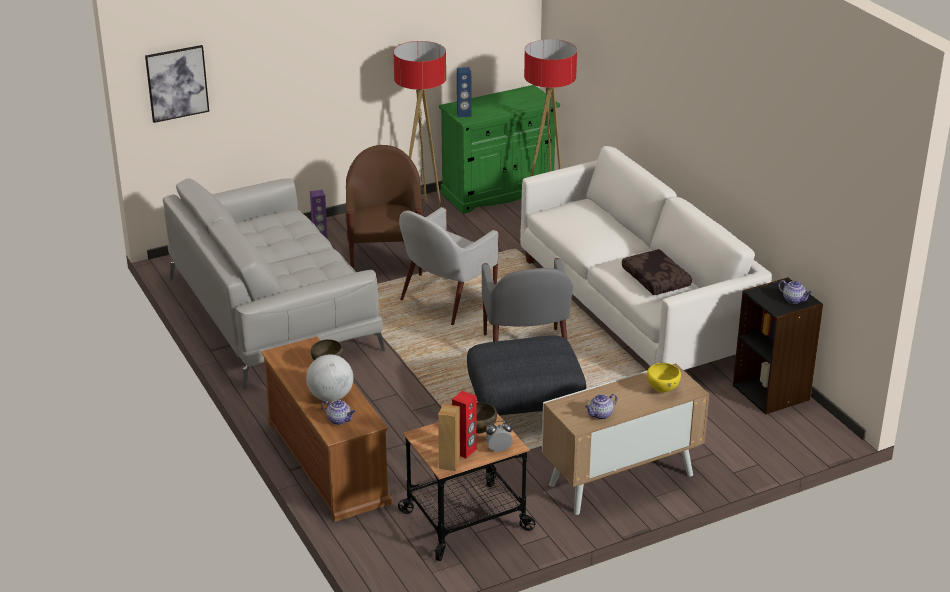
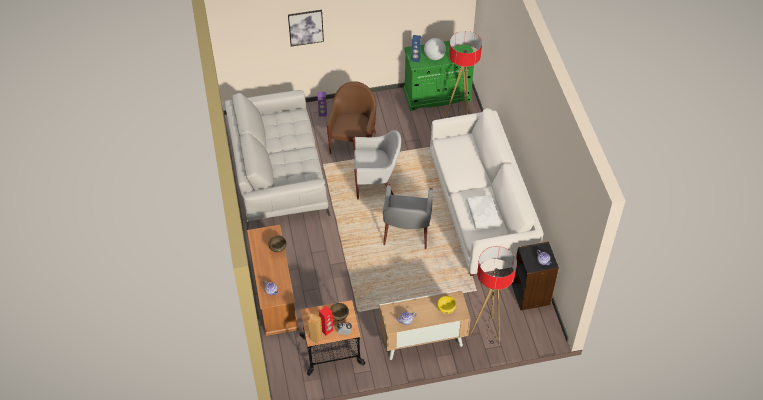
camera: 15 degrees right, 20 degrees up
picture [145,45,209,123] -> picture moved to [288,10,324,47]
globe [306,354,353,402] -> globe moved to [424,38,446,60]
floor lamp [393,41,446,217] -> floor lamp moved to [470,246,517,345]
white armchair [399,207,499,325] -> white armchair turned 150 degrees counterclockwise [353,130,401,199]
grey ottoman [467,335,586,416] -> none
brown pillow [622,249,692,295] -> white pillow [466,194,500,229]

